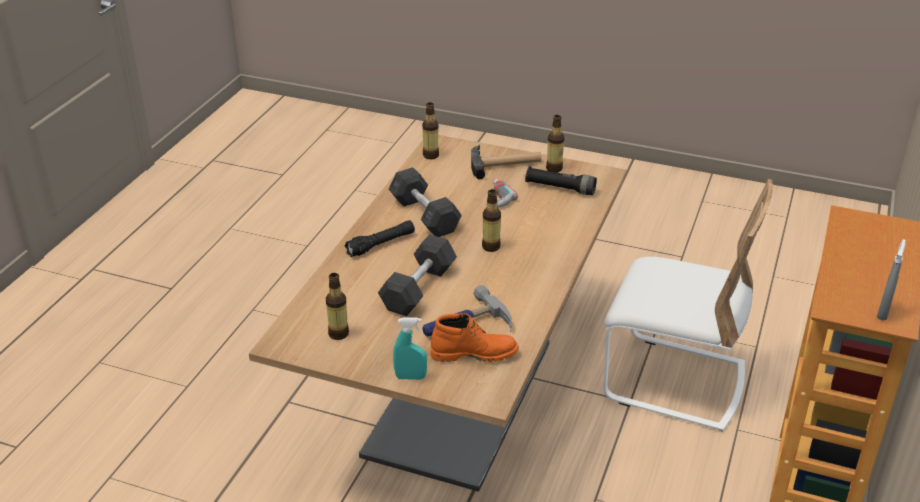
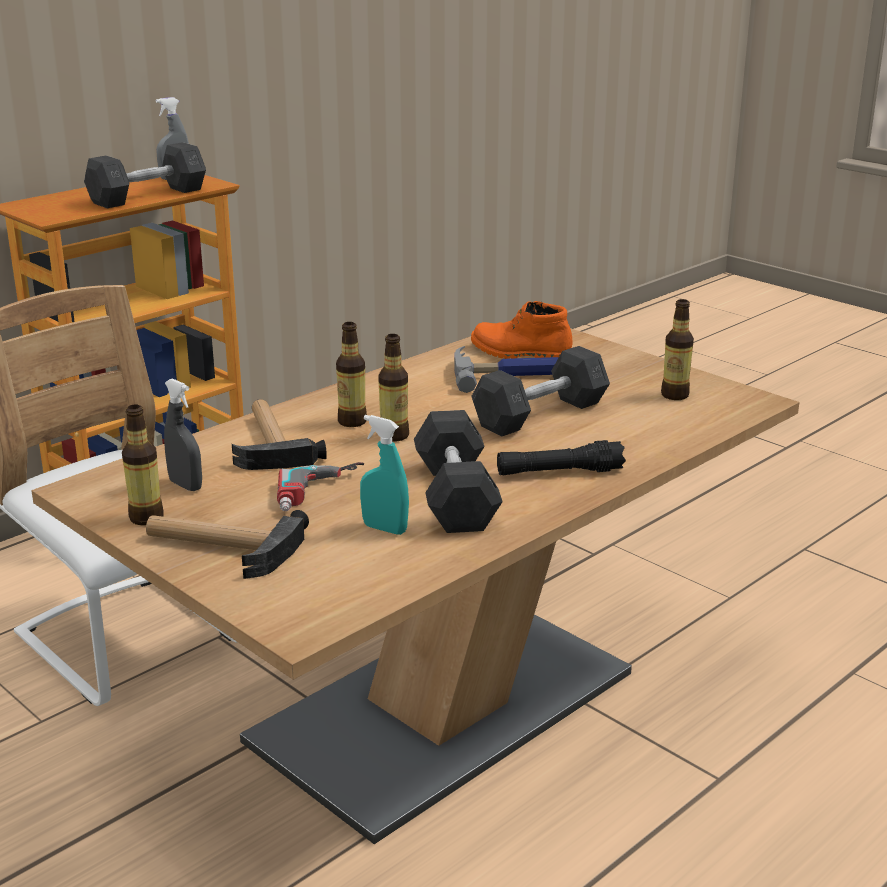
camera: 155 degrees left, 10 degrees down
turquoise spray bottle [393,317,427,380] -> turquoise spray bottle moved to [360,415,409,535]
bottle [422,102,439,159] -> bottle moved to [336,322,367,427]
black flashlight [525,167,597,195] -> grey spray bottle [164,378,202,491]
none -> grey dumbbell [84,142,206,208]
none -> hammer [232,399,327,470]

